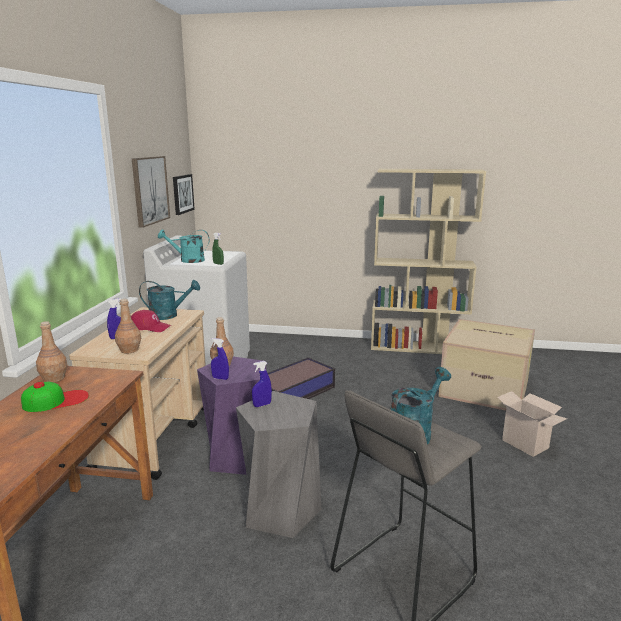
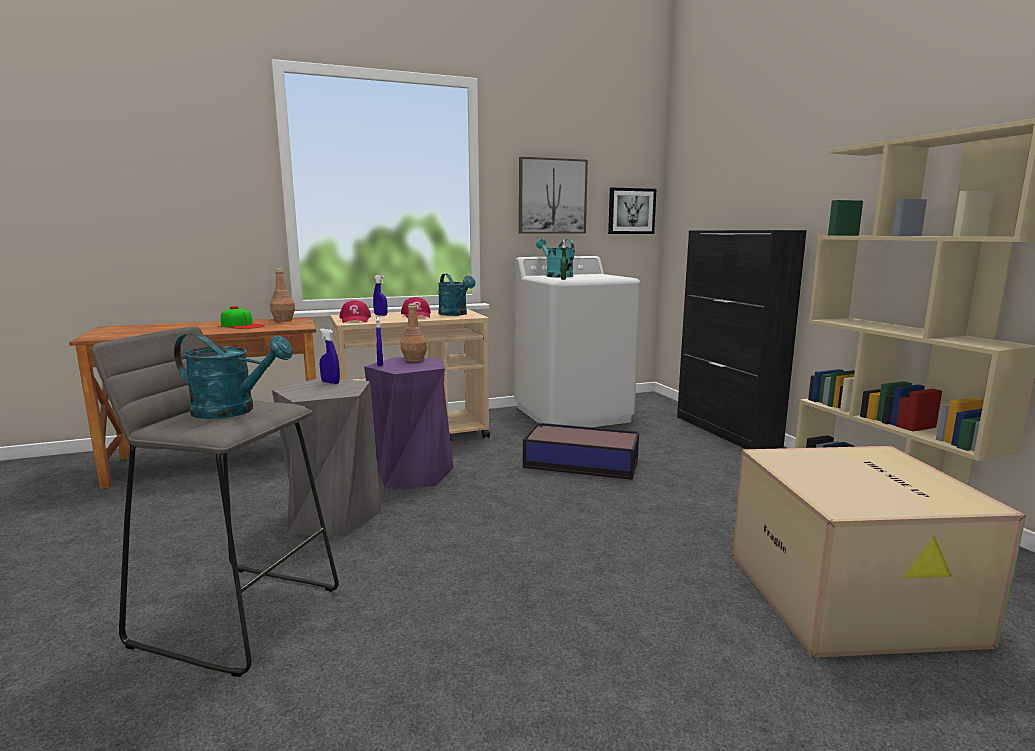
camera: 60 degrees right, 5 degrees down
brown bottle [115,299,141,353] -> red cap [339,300,371,323]
cardboard box [497,391,567,457] -> none
none -> black cabinet [677,230,807,449]

